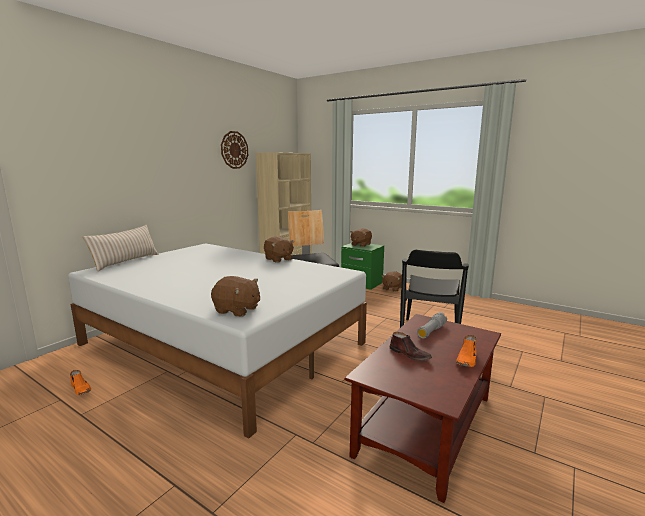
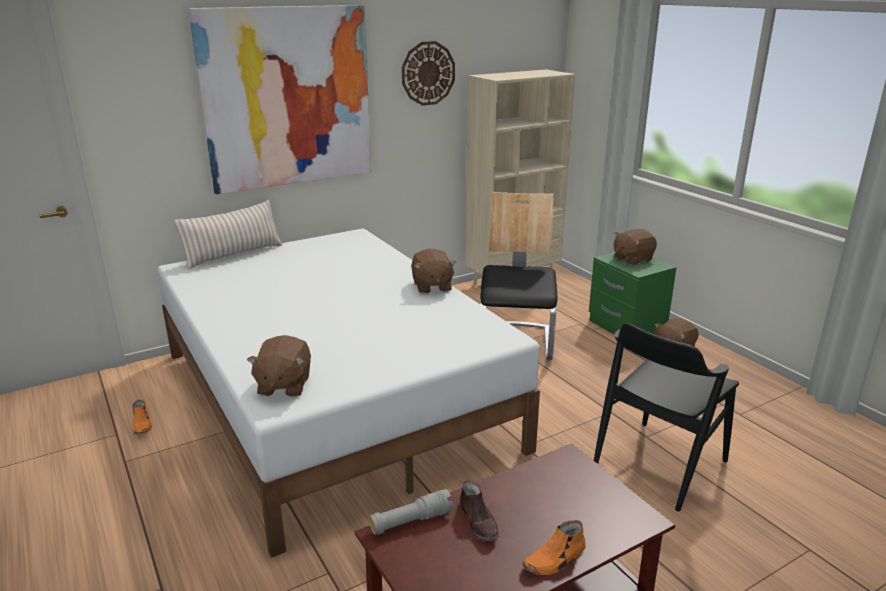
camera: 25 degrees right, 10 degrees up
brown plush toy [211,276,260,317] -> brown plush toy turned 45 degrees clockwise [247,335,311,397]
grey flashlight [417,312,447,339] -> grey flashlight moved to [369,489,454,535]
none -> picture [188,5,372,194]

